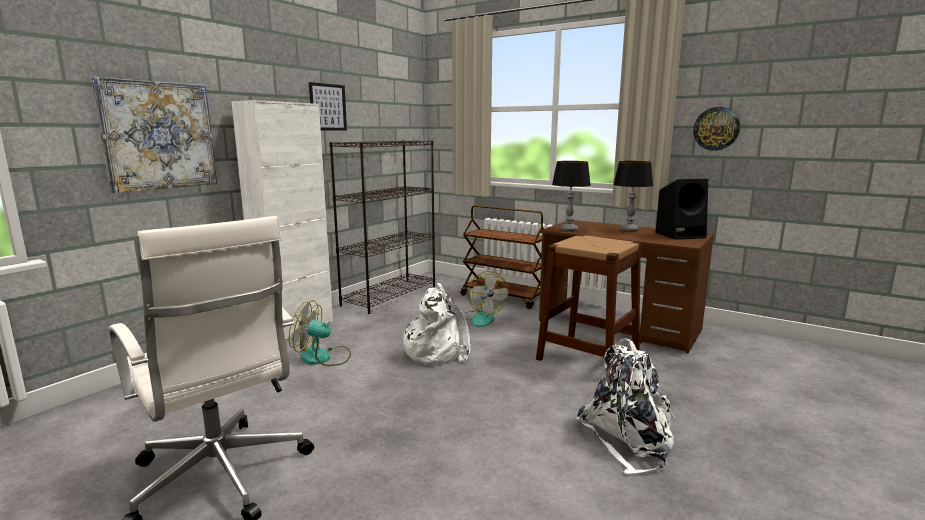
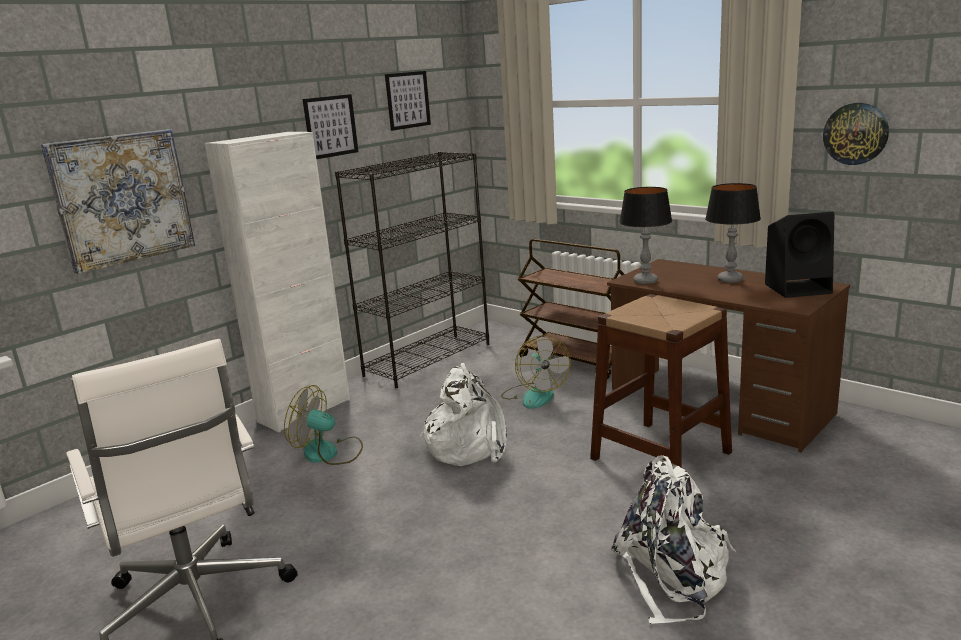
camera: 10 degrees right, 5 degrees up
none -> picture [385,71,431,131]

